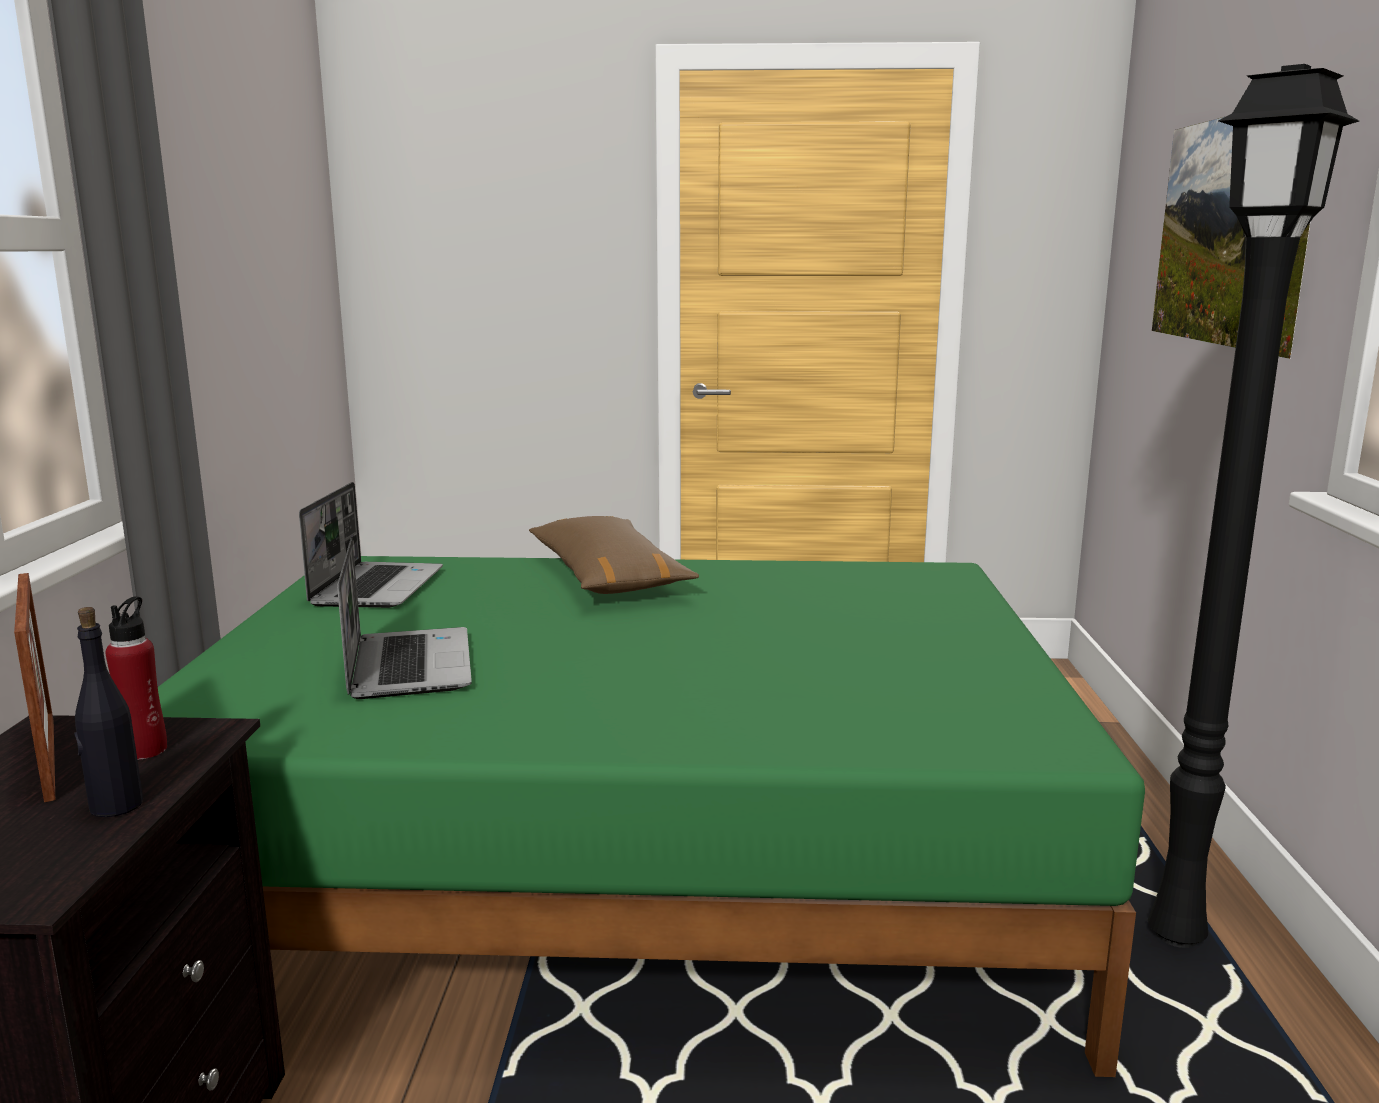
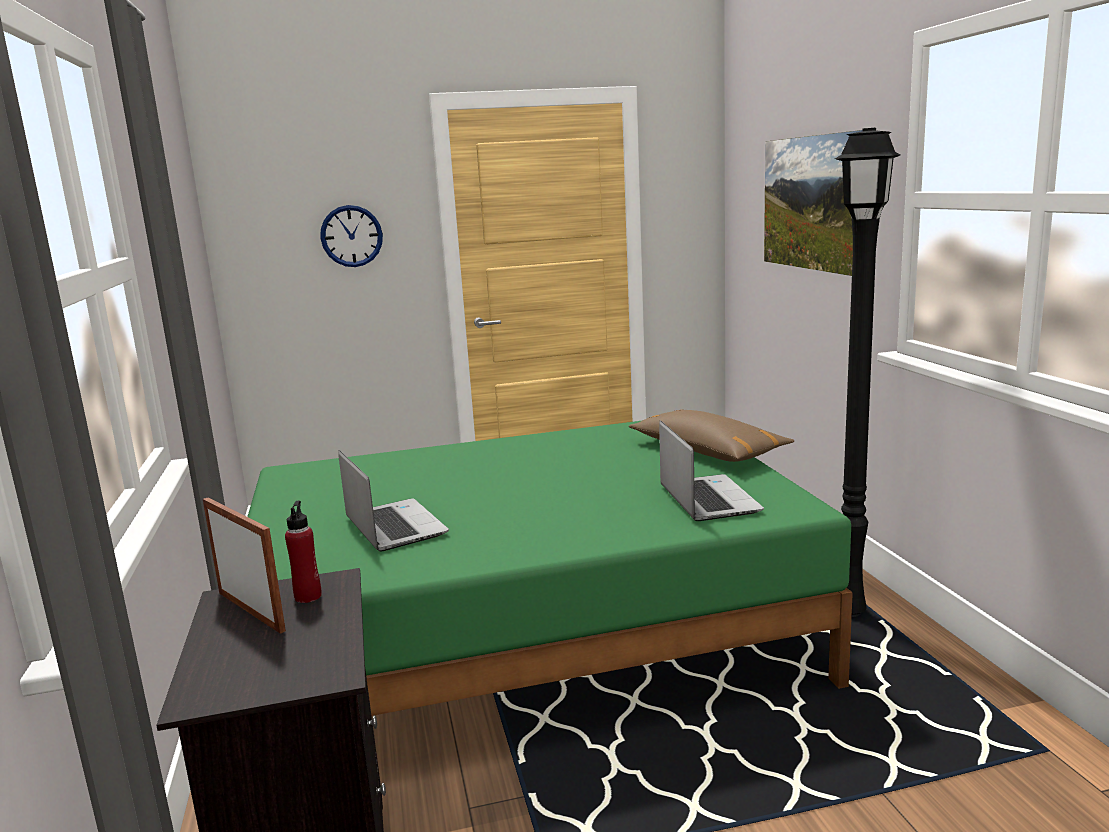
camera: 15 degrees left, 0 degrees up
black bottle [74,607,143,817] -> none
laptop [299,482,443,608] -> laptop moved to [659,421,764,521]
brown pillow [529,516,699,594] -> brown pillow moved to [629,410,794,462]
none -> wall clock [320,205,383,267]

